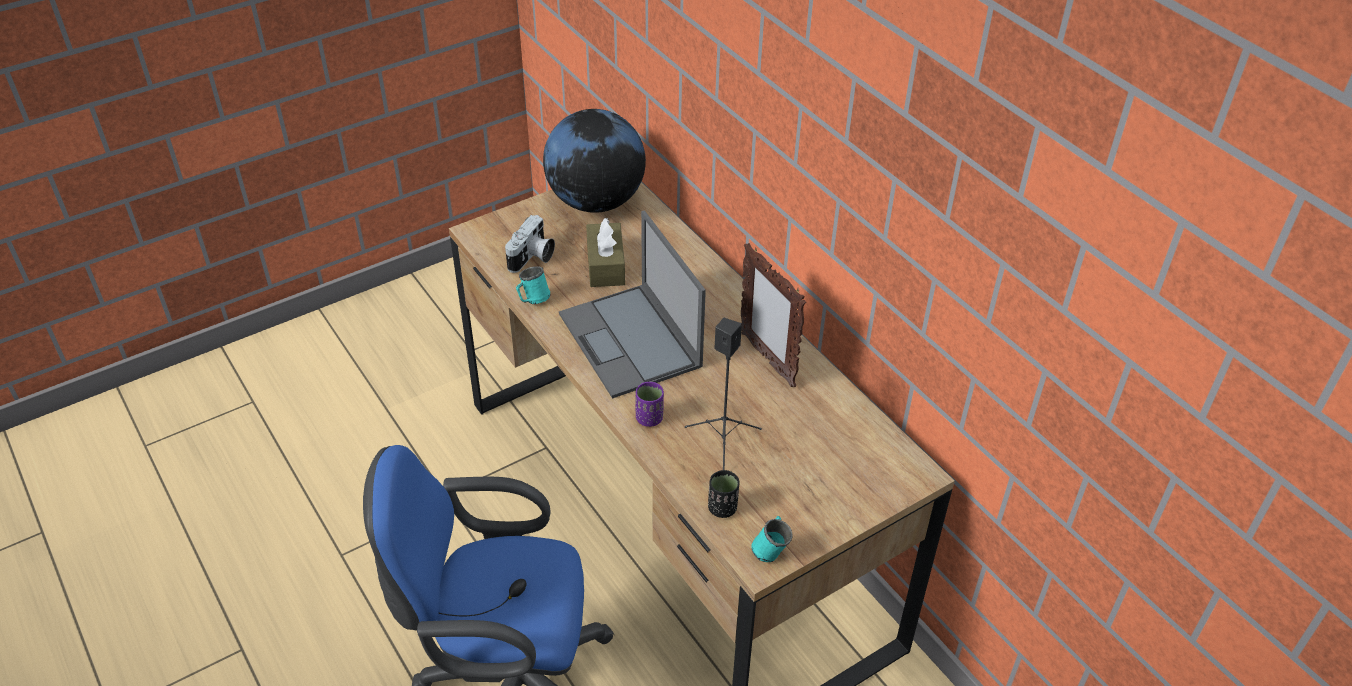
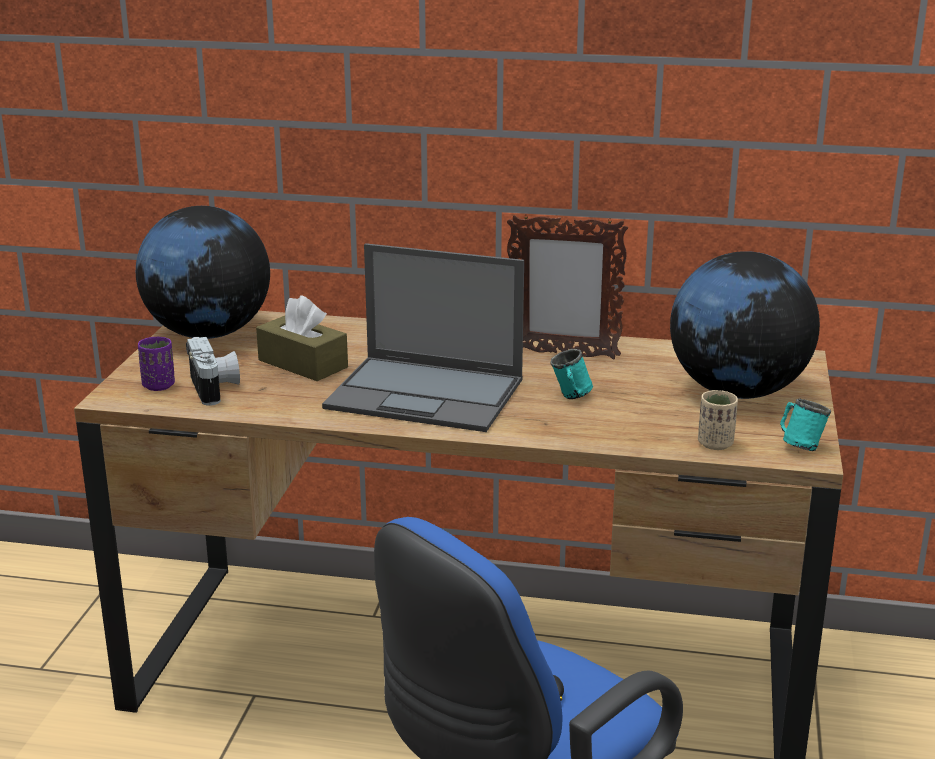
camera: 45 degrees left, 20 degrees down
turquoise mug [516,266,550,304] -> turquoise mug moved to [550,349,593,399]
purple cup [636,382,664,427] -> purple cup moved to [138,337,175,391]
black speaker [685,318,762,470] -> none
black cup [708,470,740,518] -> beige cup [698,390,738,450]
none -> globe [670,251,820,399]

